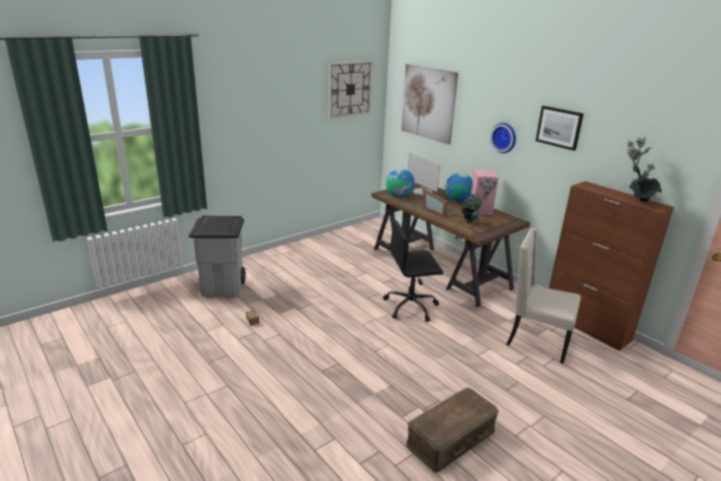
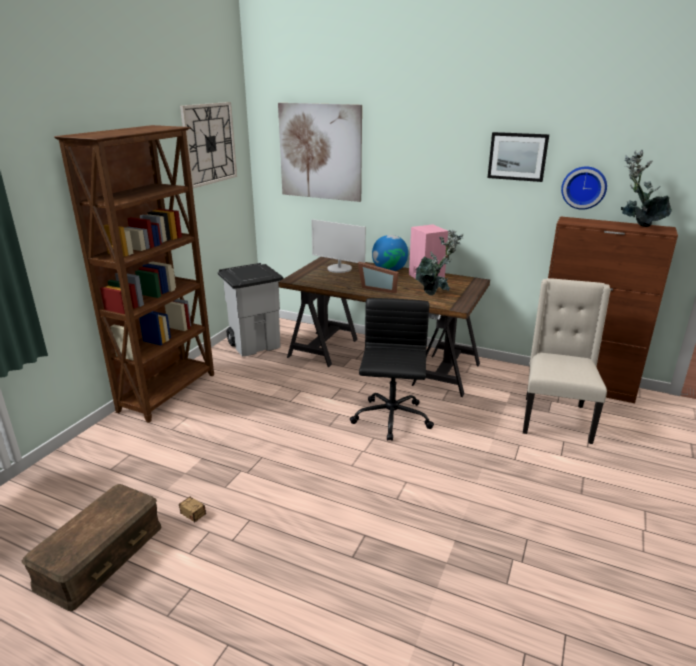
camera: 25 degrees left, 0 degrees up
grey trash can [189,216,246,297] -> grey trash can moved to [218,263,283,357]
black office chair [383,219,443,322] -> black office chair turned 135 degrees clockwise [350,298,434,441]
globe [386,169,415,197] -> none
brown storage box [406,388,499,472] -> brown storage box moved to [22,484,161,611]
wall clock [490,123,516,153] -> wall clock moved to [561,166,607,210]
beige chair [506,228,581,364] -> beige chair turned 105 degrees clockwise [523,278,610,444]
none -> brown bookcase [54,125,214,423]

